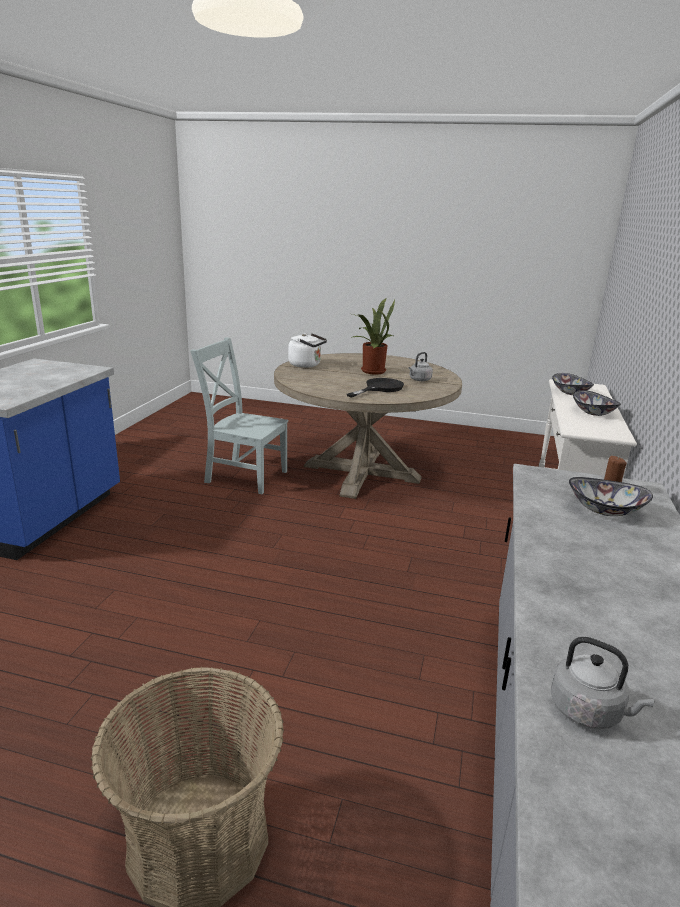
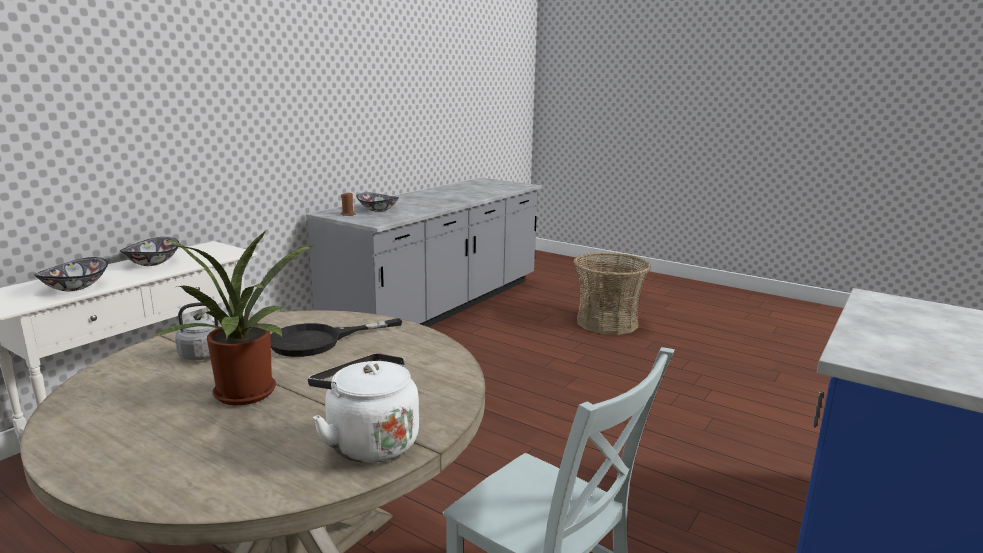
camera: 160 degrees left, 5 degrees down
grey kettle [551,637,654,729] -> none

